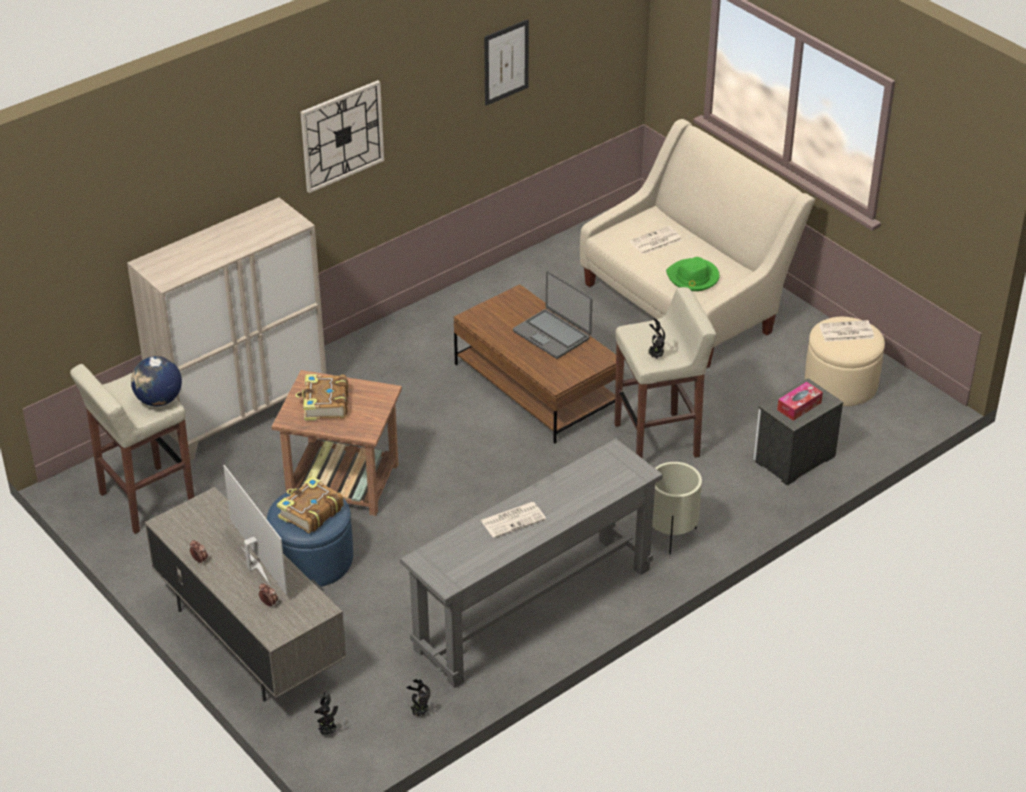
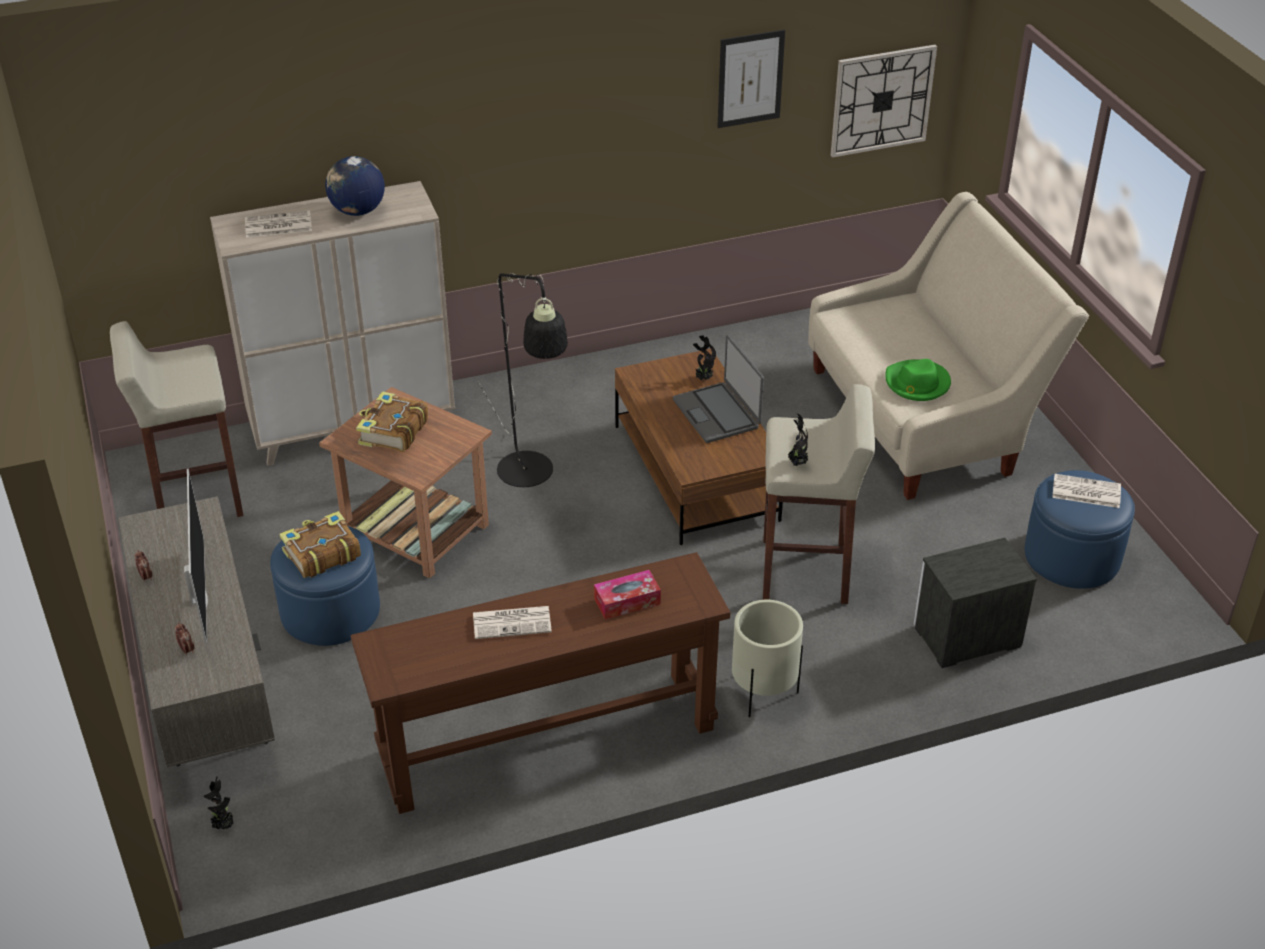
camera: 20 degrees right, 0 degrees up
globe [131,356,182,406] -> globe moved to [325,156,385,216]
wall clock [300,80,384,193] -> wall clock moved to [831,45,937,158]
grey console table [400,438,663,688] -> brown console table [351,552,731,814]
potted plant [406,679,430,716] -> potted plant moved to [693,336,716,380]
newspaper [629,226,682,255] -> newspaper moved to [245,210,312,238]
tissue box [777,382,823,421] -> tissue box moved to [594,570,661,620]
beige ottoman [805,317,885,406] -> blue ottoman [1025,470,1135,589]
none -> black floor lamp [478,273,568,487]

